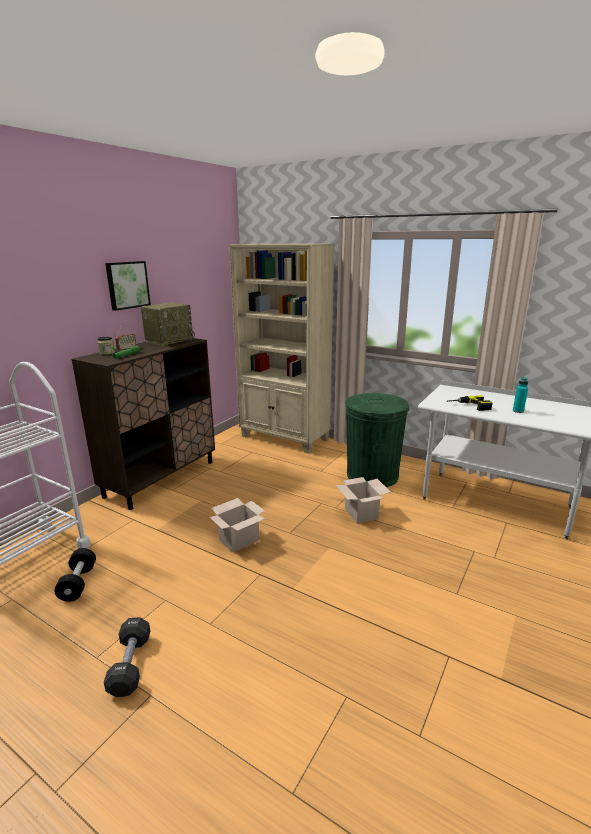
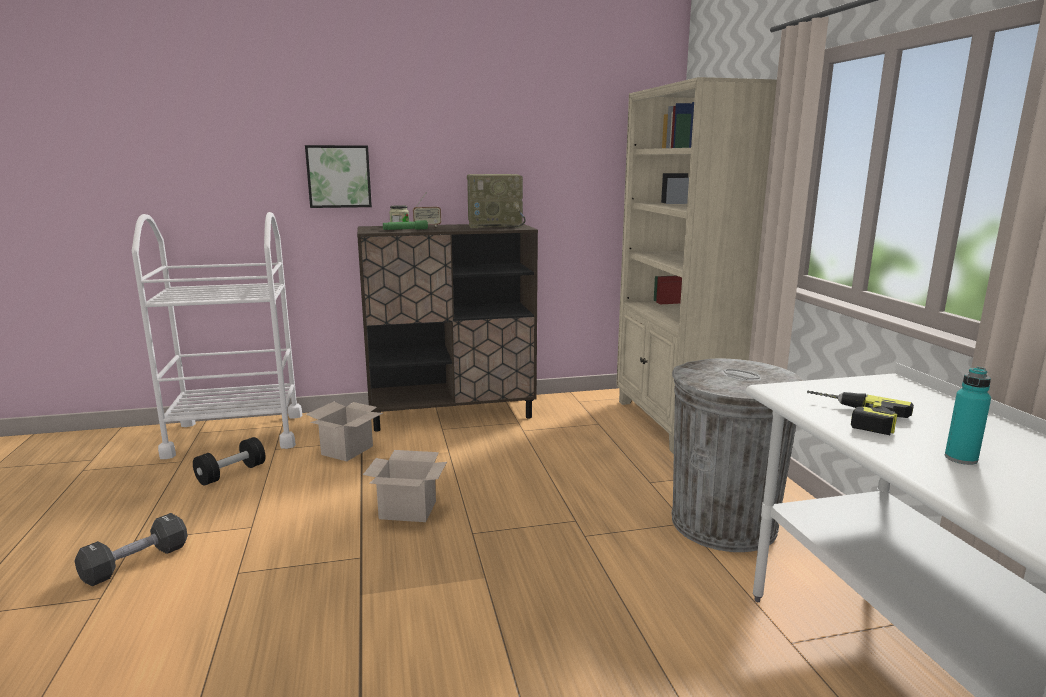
camera: 45 degrees right, 5 degrees down
picture [105,261,151,311] -> picture moved to [305,145,372,208]
cardboard box [336,477,390,523] -> cardboard box moved to [306,402,383,461]
green trash can [345,393,409,487] -> grey trash can [672,359,804,552]

